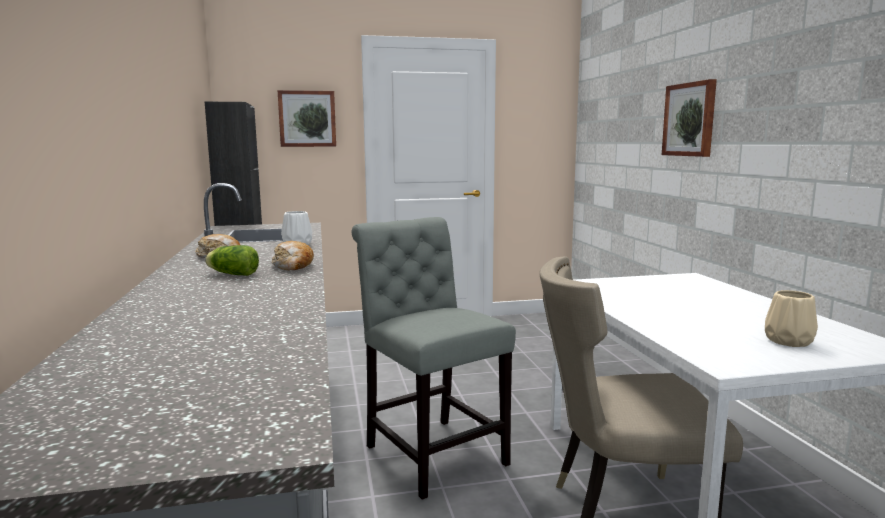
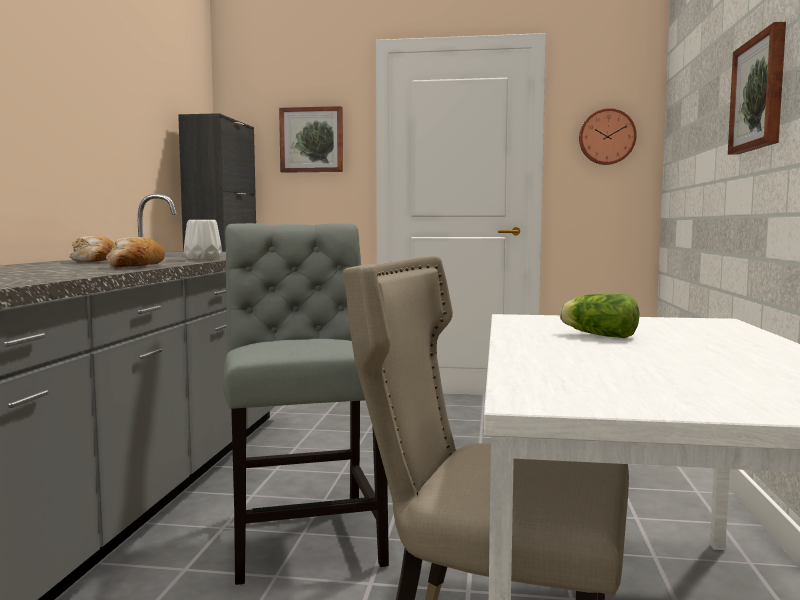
camera: 20 degrees right, 5 degrees down
lettuce [205,245,259,276] -> lettuce moved to [560,294,639,338]
beige vase [765,290,818,347] -> none
none -> wall clock [579,108,637,165]

